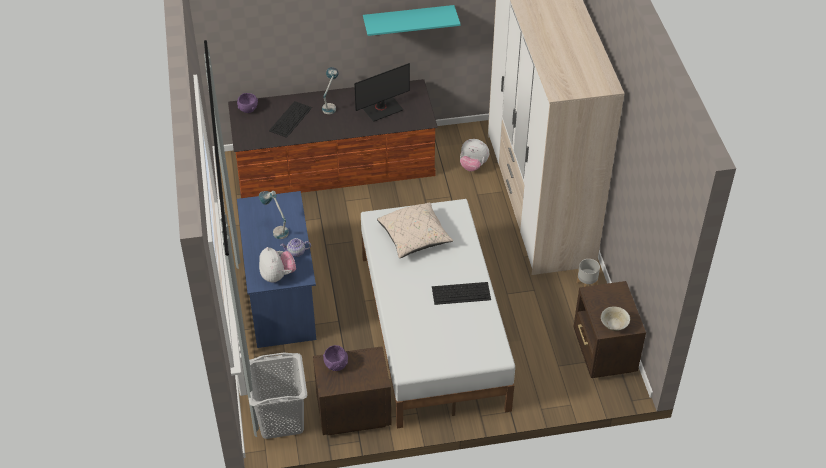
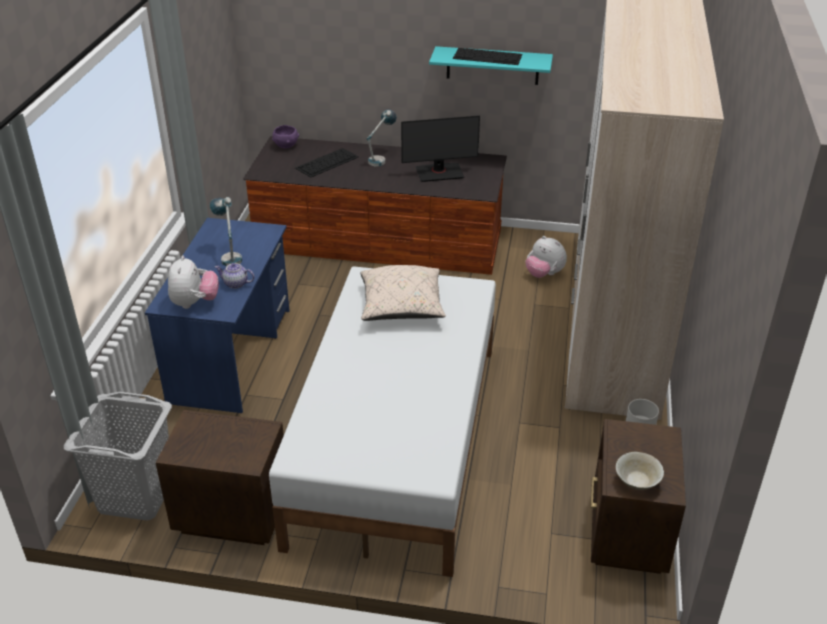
camera: 20 degrees right, 10 degrees down
purple bowl [323,345,348,371] -> none
keyboard [432,282,491,305] -> keyboard moved to [453,48,522,65]

